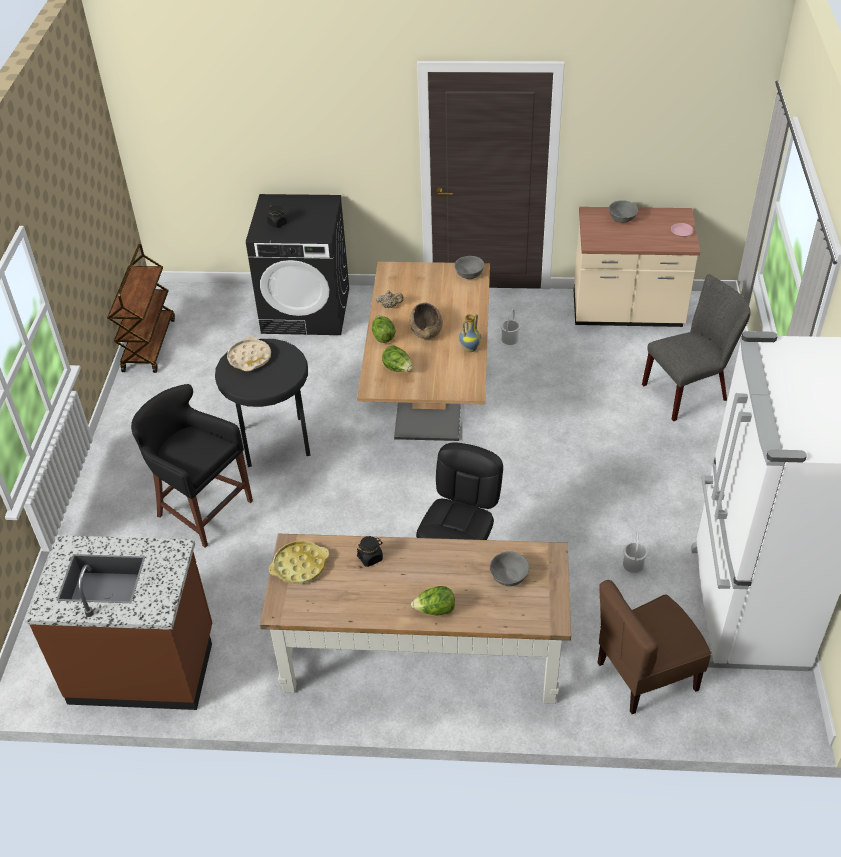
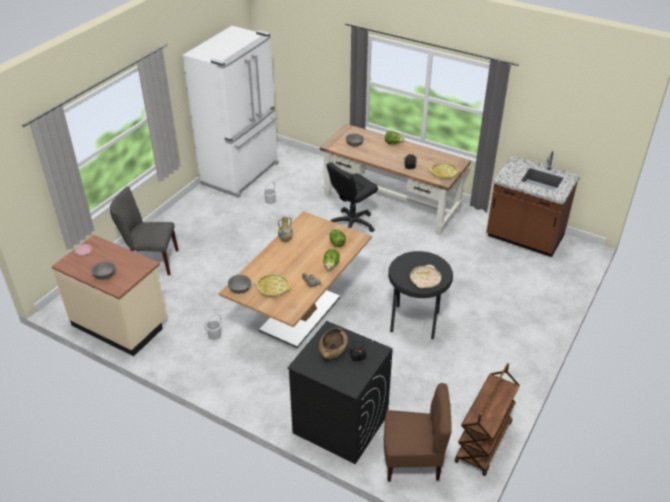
camera: 155 degrees left, 5 degrees down
black stool [131,384,253,548] -> none
brown bowl [410,303,443,339] -> brown bowl moved to [319,327,348,359]
brown chair [597,580,711,714] -> brown chair moved to [384,383,452,482]
none -> yellow tray [254,274,291,297]

